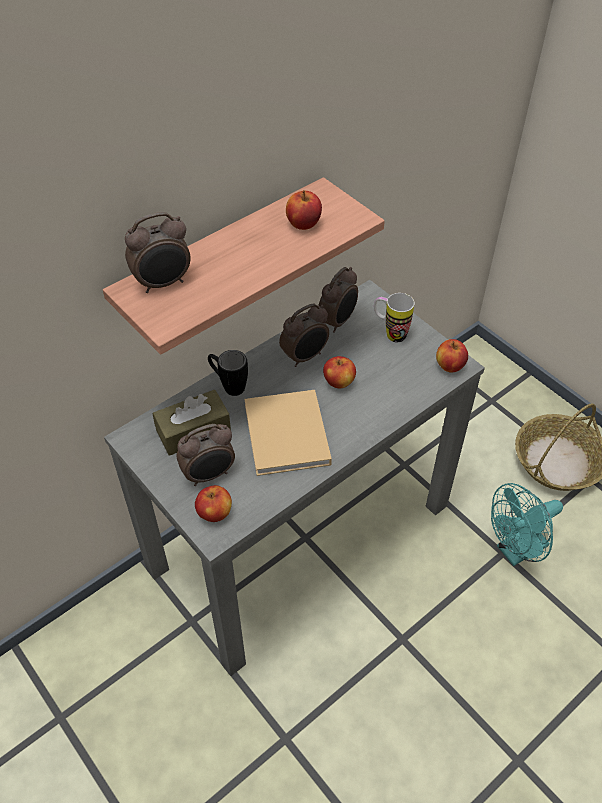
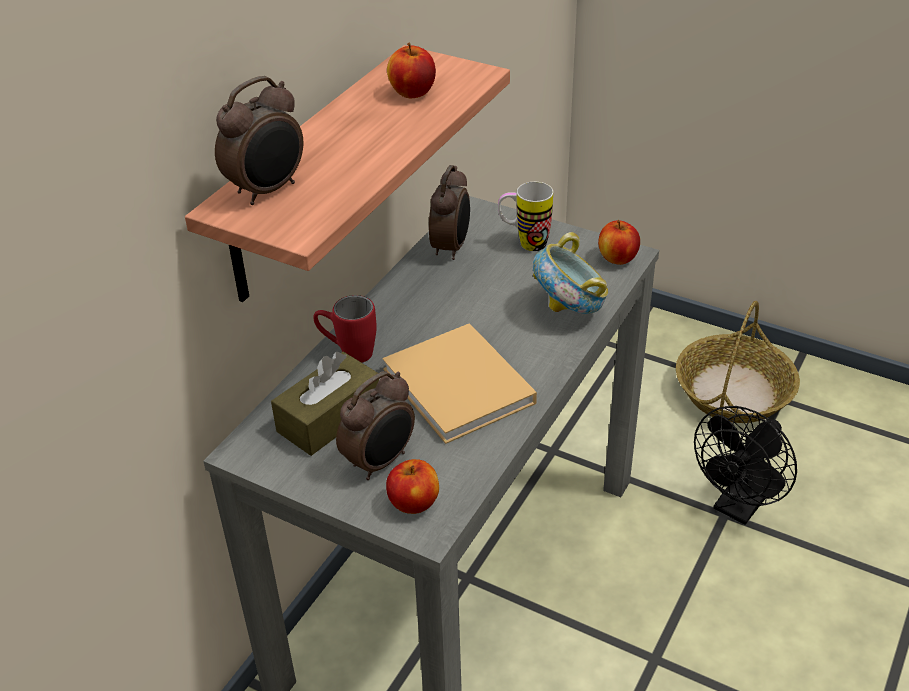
camera: 20 degrees left, 10 degrees down
black mug [208,350,248,396] -> red mug [313,295,377,363]
alarm clock [279,303,329,367] -> none
apple [323,356,356,388] -> none
turquoise fan [491,483,563,566] -> black fan [694,406,797,525]
none -> bowl [533,232,608,314]

